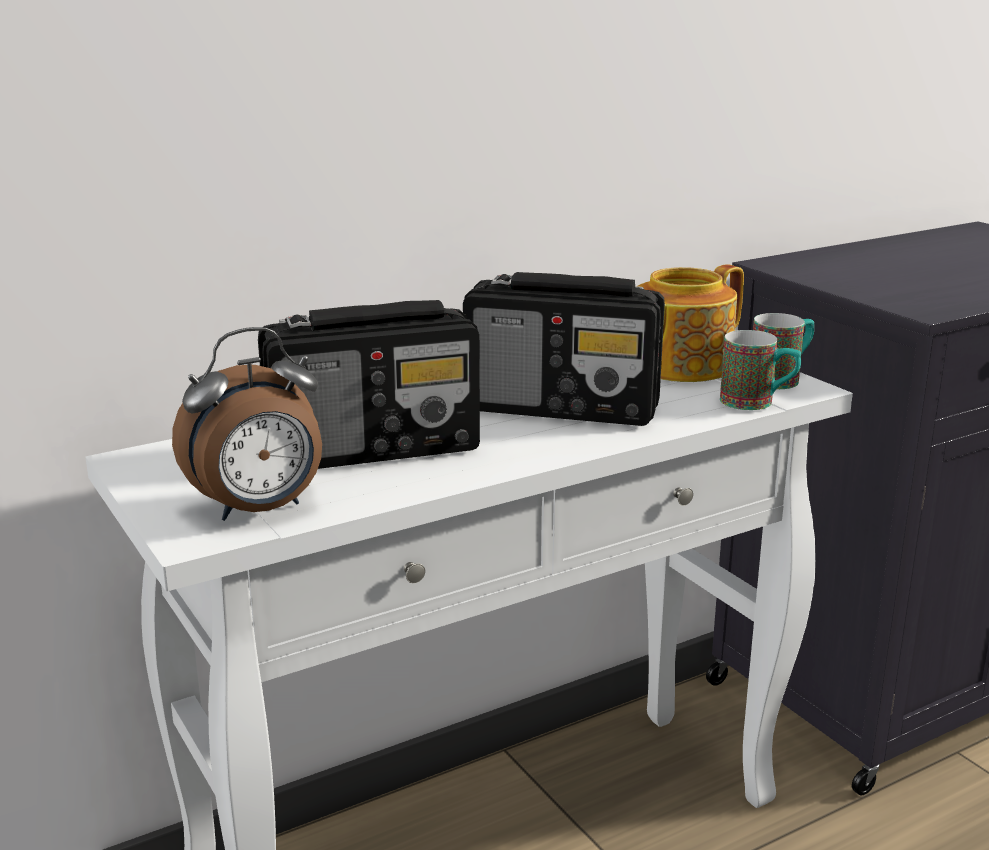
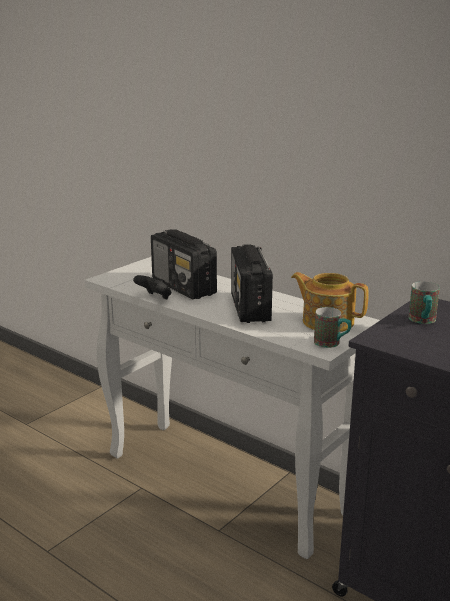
camera: 70 degrees right, 0 degrees up
alarm clock [172,327,322,521] -> none
mug [720,330,802,410] -> mug moved to [408,281,440,324]
none -> black game controller [133,275,172,300]

